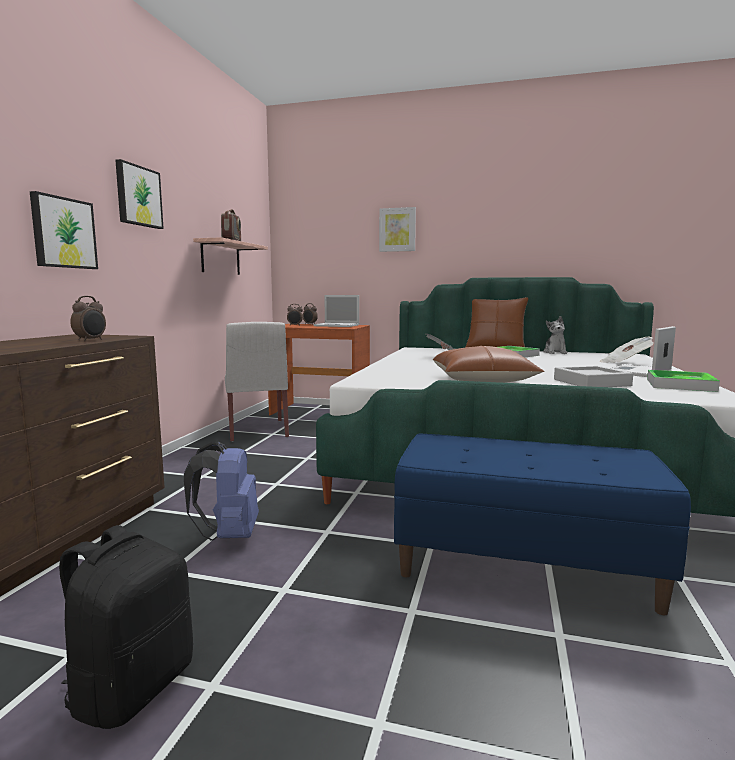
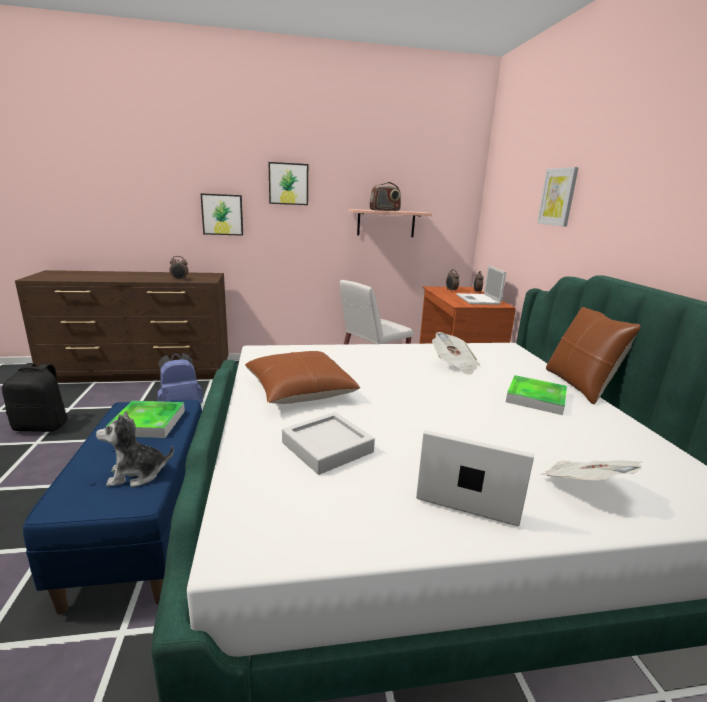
camera: 65 degrees right, 10 degrees up
plush toy [543,316,567,354] -> plush toy moved to [96,411,174,487]
tray [647,370,720,392] -> tray moved to [106,401,185,438]

